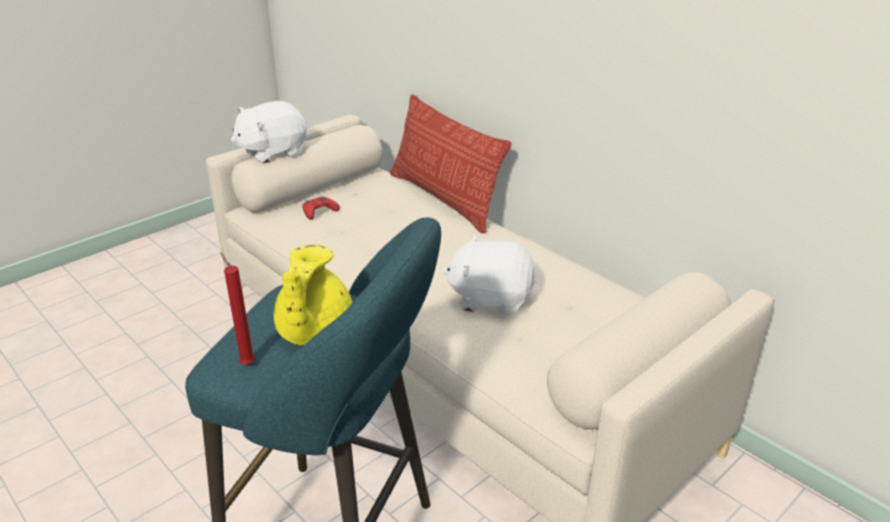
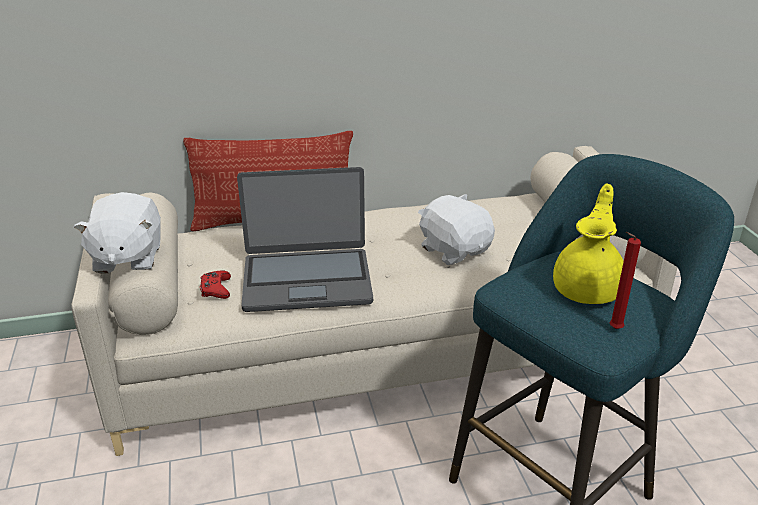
camera: 60 degrees left, 0 degrees up
yellow teapot [274,244,353,346] -> yellow teapot turned 105 degrees counterclockwise [553,183,624,304]
white plush toy [443,235,537,316] -> white plush toy turned 105 degrees clockwise [418,194,495,265]
none -> laptop [237,167,373,312]

